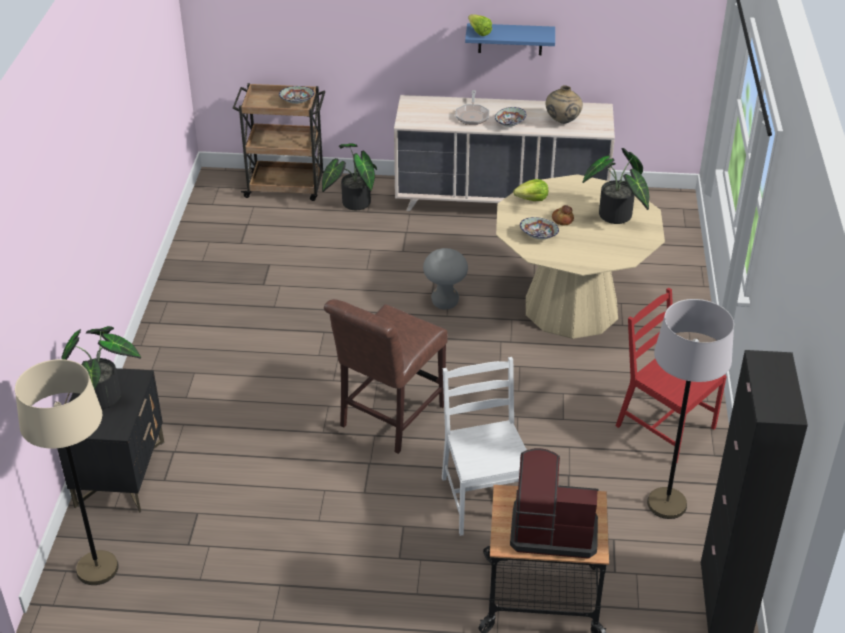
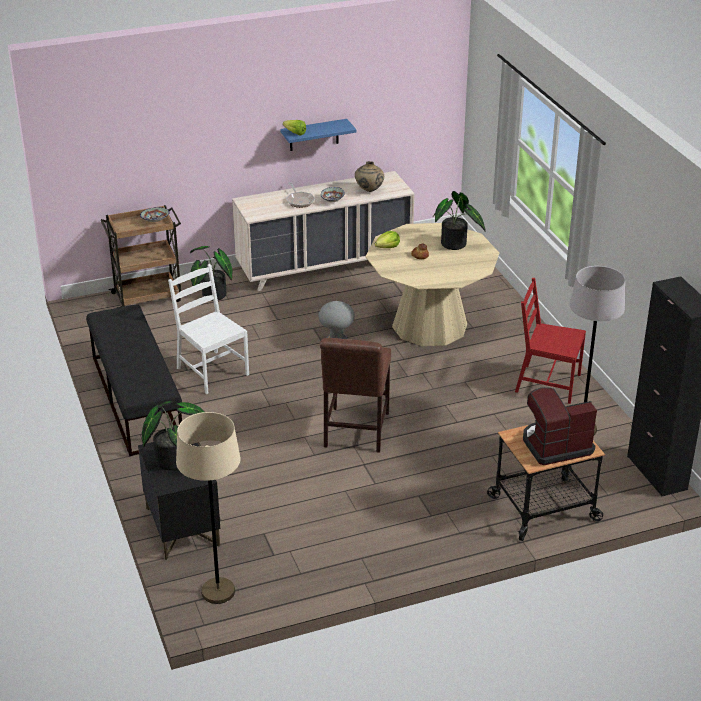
camera: 25 degrees left, 5 degrees down
white chair [442,357,527,536] -> white chair moved to [168,264,249,394]
bowl [520,217,559,239] -> none
none -> black bench [86,304,182,456]

